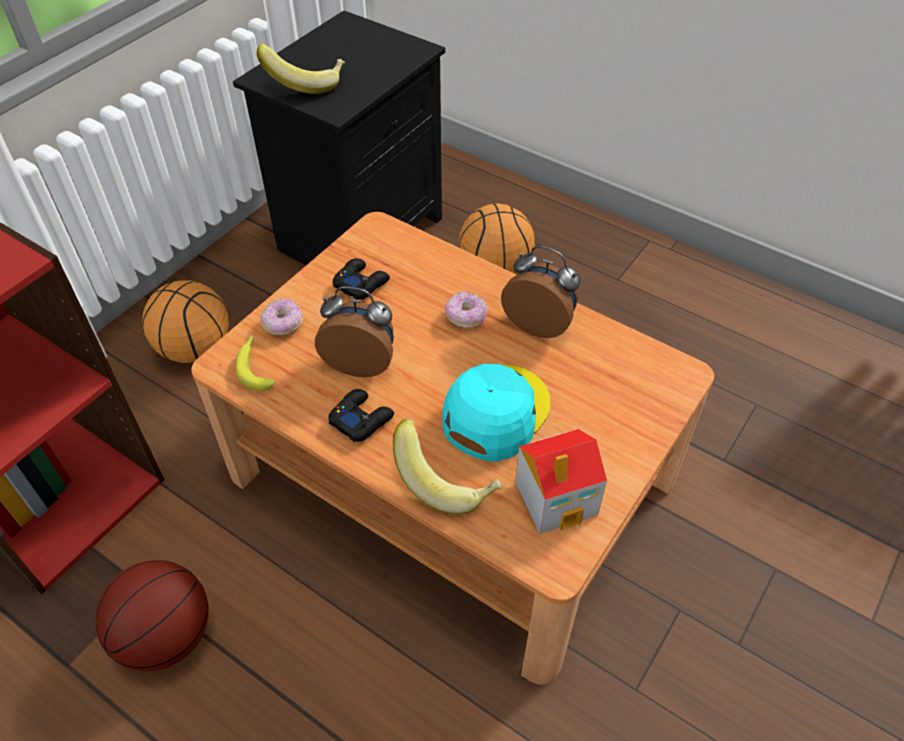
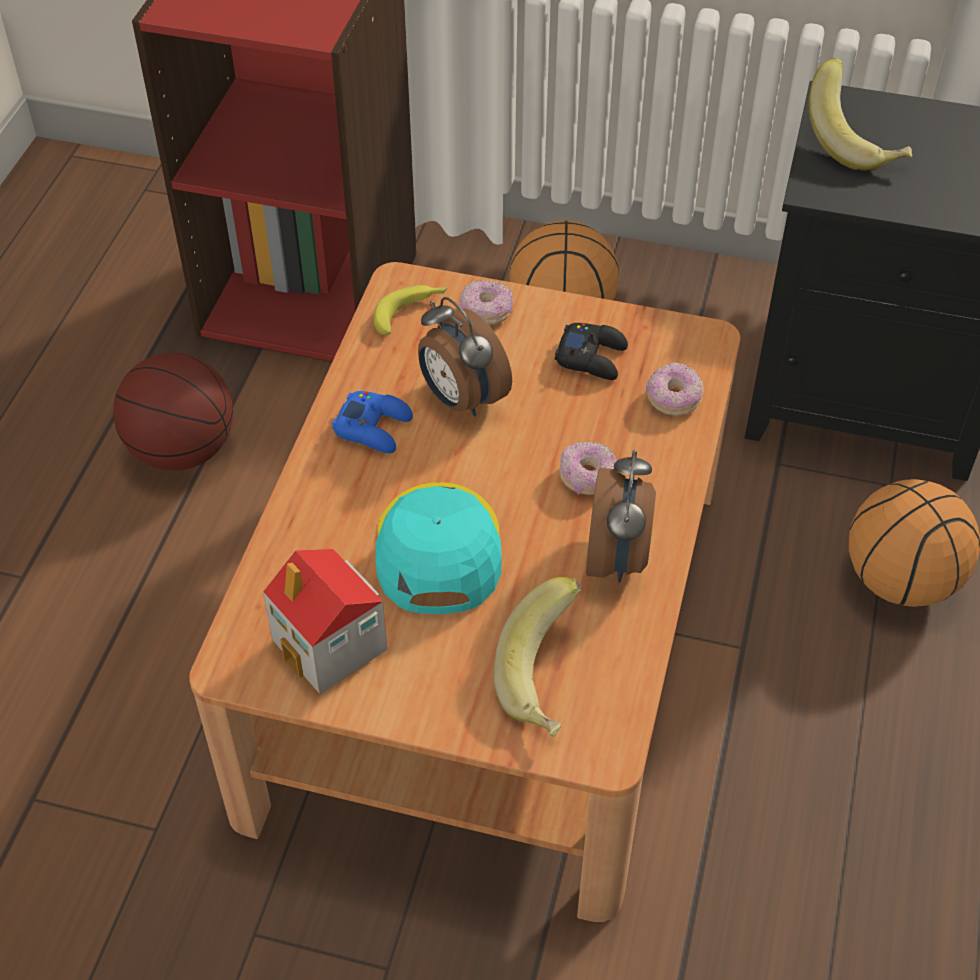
camera: 70 degrees right, 0 degrees up
alarm clock [315,287,394,377] -> alarm clock turned 150 degrees clockwise [418,297,512,417]
black game controller [328,389,394,442] -> blue game controller [332,391,413,453]
banana [393,419,502,515] -> banana moved to [493,577,581,737]
turquoise cap [442,364,550,462] -> turquoise cap turned 105 degrees counterclockwise [376,482,502,614]
none -> donut [645,362,704,415]

